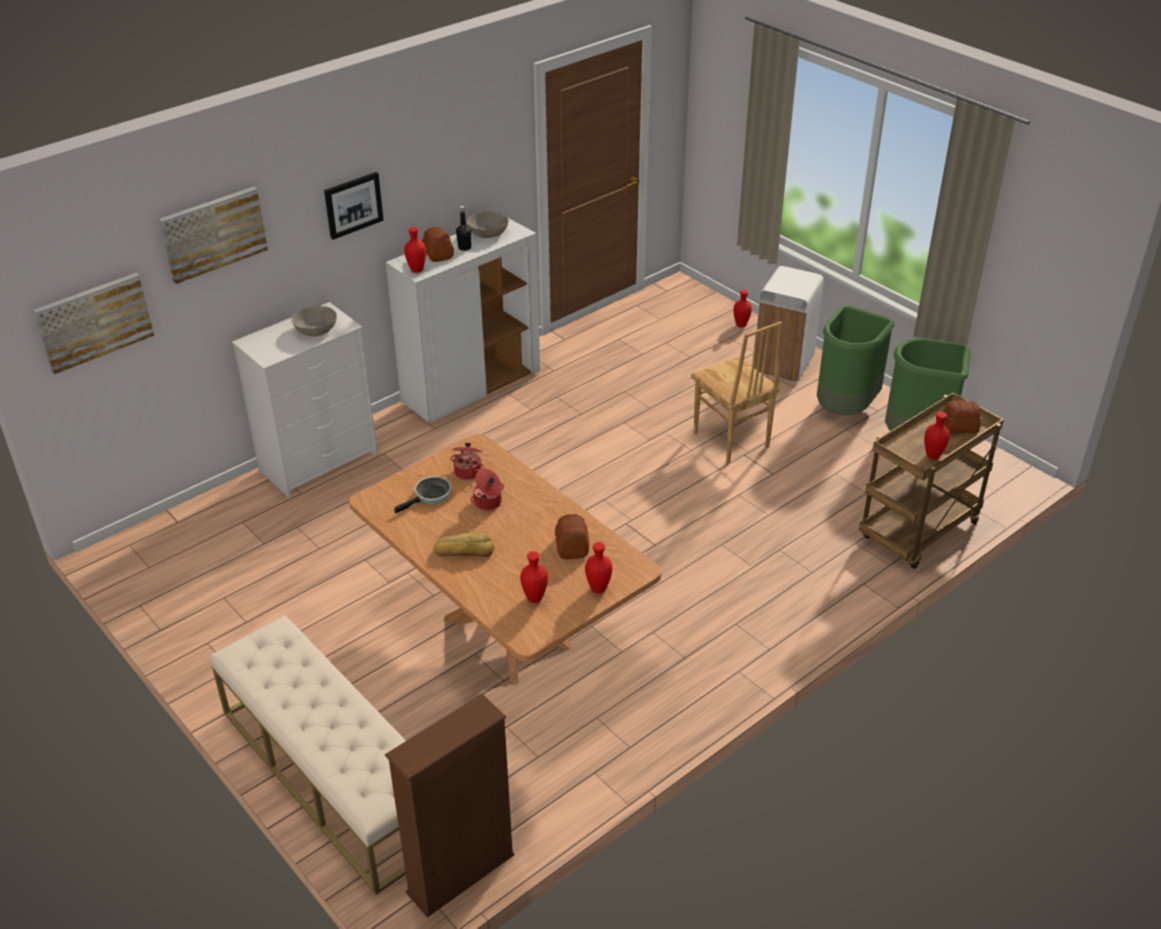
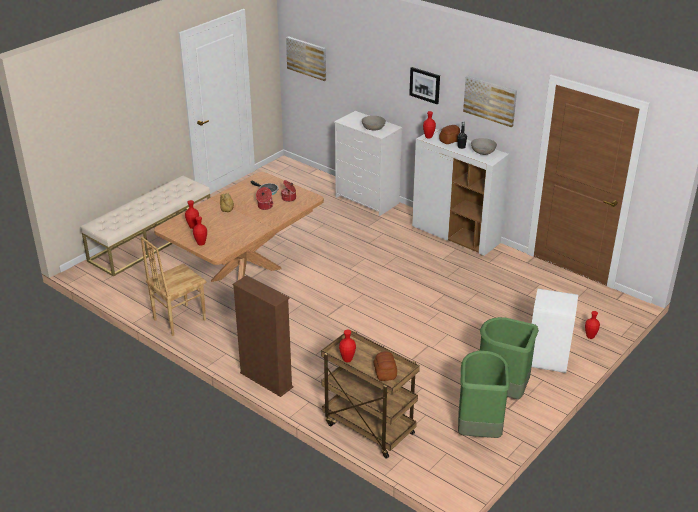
camera: 80 degrees right, 5 degrees down
picture [159,187,268,284] -> picture moved to [463,75,517,127]
brown bookcase [385,694,514,917] -> brown bookcase moved to [233,275,294,397]
bread [555,514,589,559] -> none
brown chair [691,321,782,464] -> brown chair moved to [141,237,206,336]

